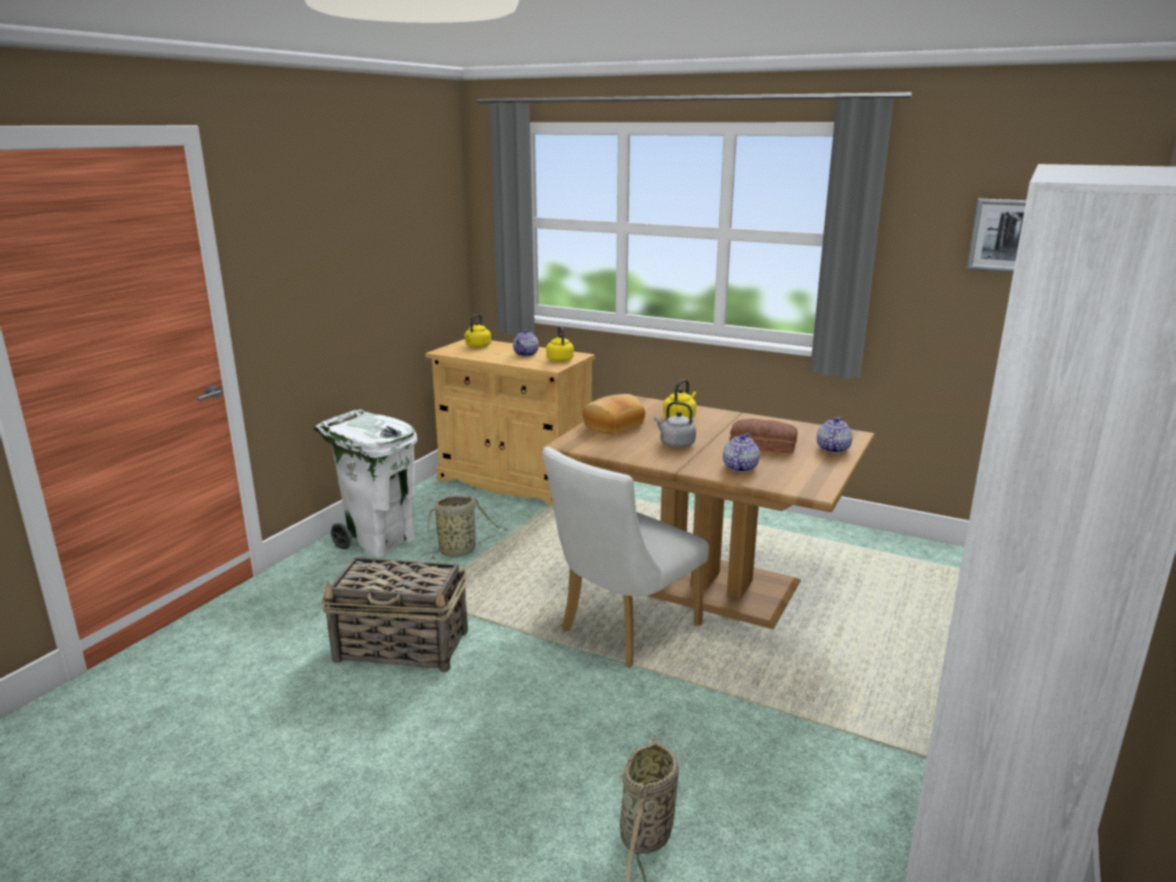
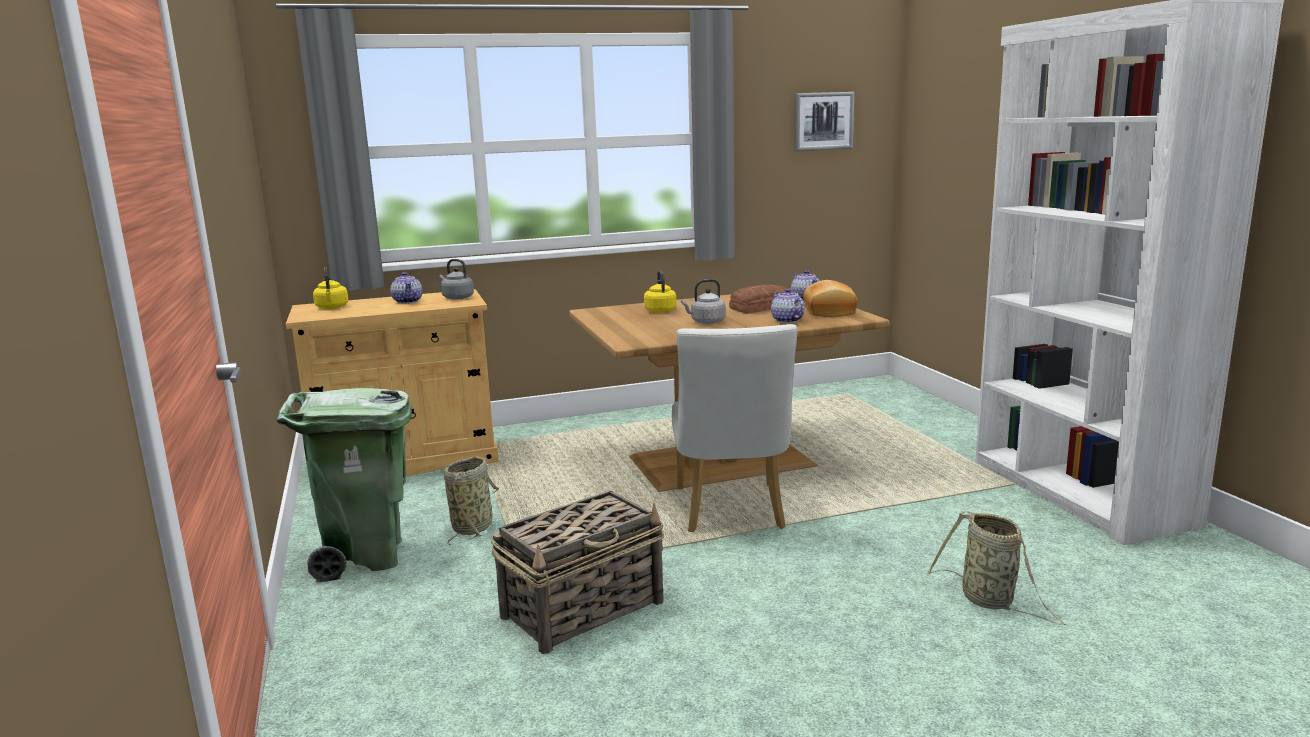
camera: 45 degrees left, 5 degrees down
white trash can [314,409,417,557] -> green trash can [277,388,412,582]
yellow kettle [546,326,574,362] -> grey kettle [439,259,474,300]
bread [583,394,645,434] -> bread moved to [803,280,858,317]

